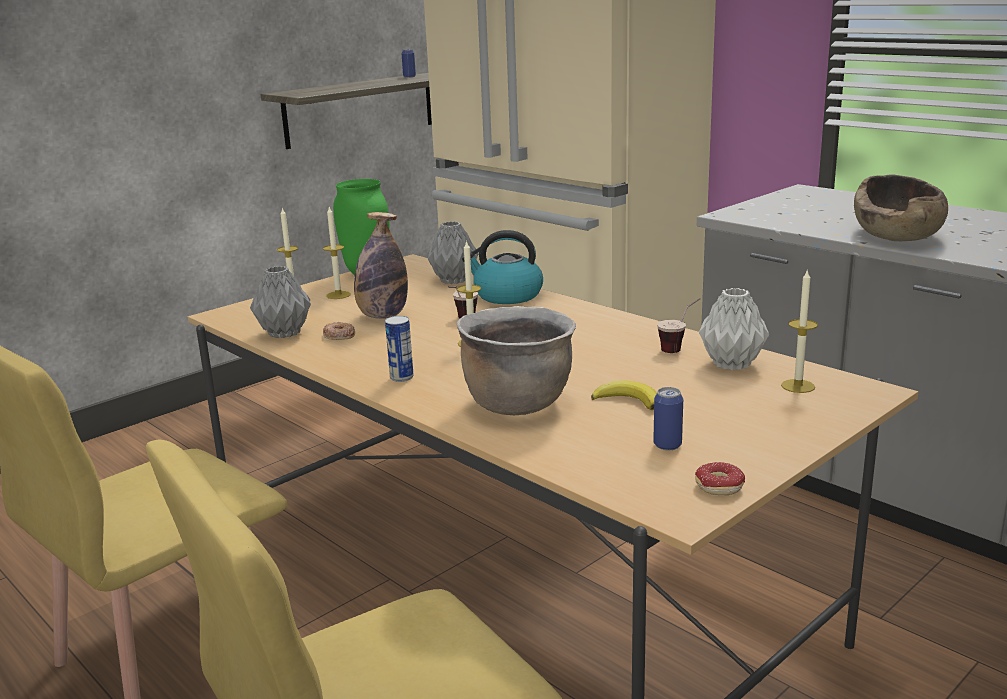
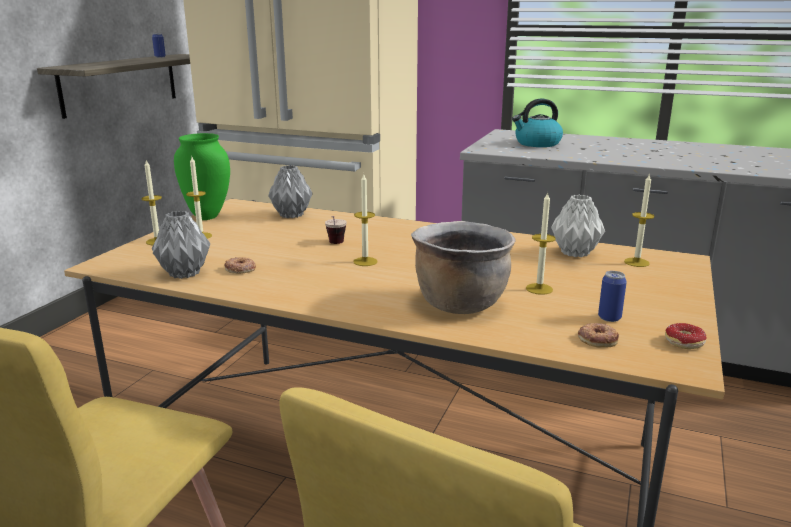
camera: 25 degrees left, 0 degrees up
bottle [354,212,408,319] -> none
can [385,316,414,382] -> none
kettle [462,230,543,304] -> kettle moved to [512,99,563,147]
banana [591,380,657,410] -> candle [526,192,556,295]
cup [657,298,700,353] -> none
brown bowl [854,175,948,241] -> none
none -> donut [578,323,619,348]

